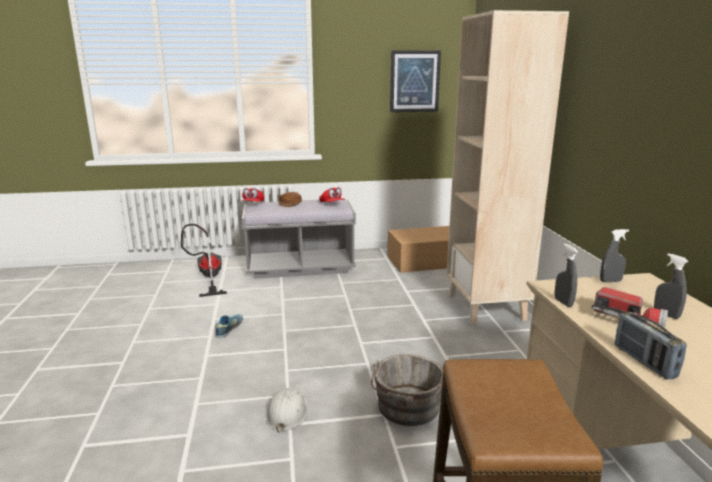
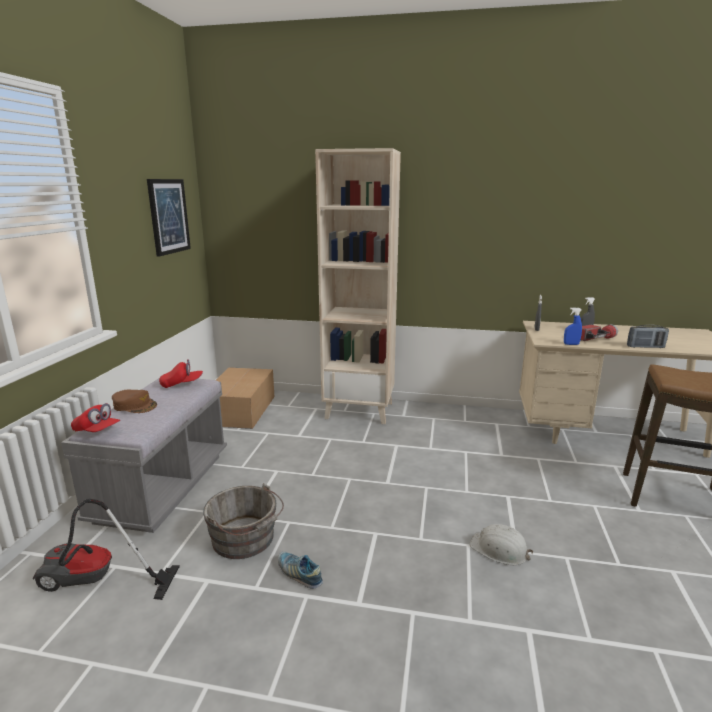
camera: 70 degrees left, 0 degrees up
grey bucket [371,354,444,426] -> grey bucket moved to [203,483,284,559]
grey spray bottle [554,244,578,307] -> blue spray bottle [564,308,582,345]

